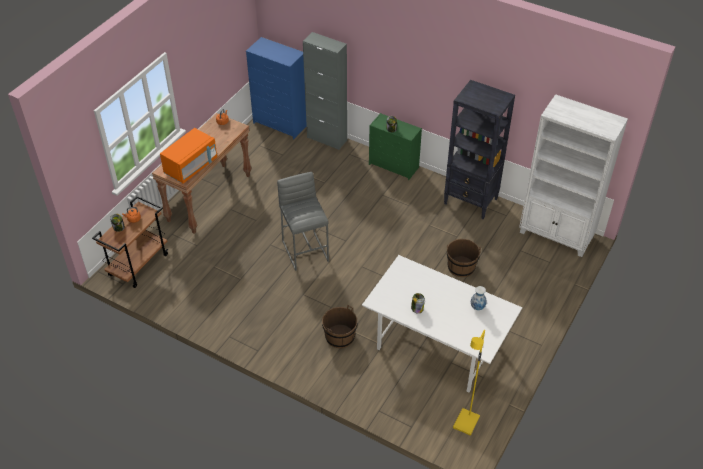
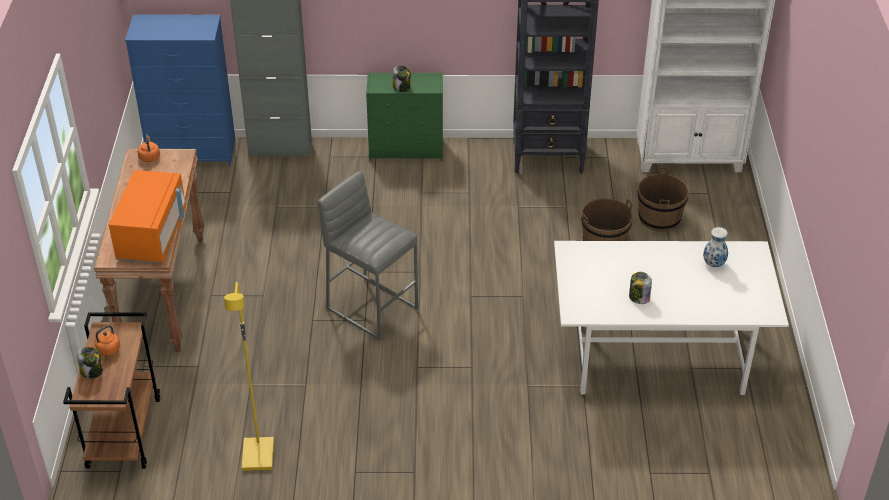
camera: 30 degrees left, 5 degrees down
brown bucket [322,305,357,348] -> brown bucket moved to [638,168,689,232]
yellow floor lamp [453,330,485,436] -> yellow floor lamp moved to [224,282,274,471]

